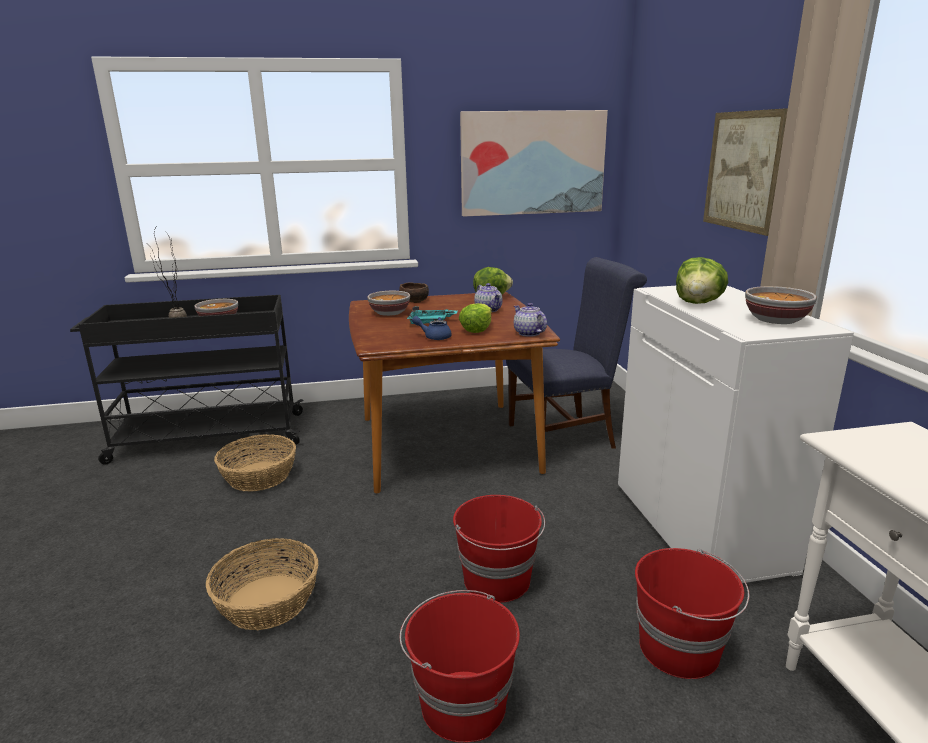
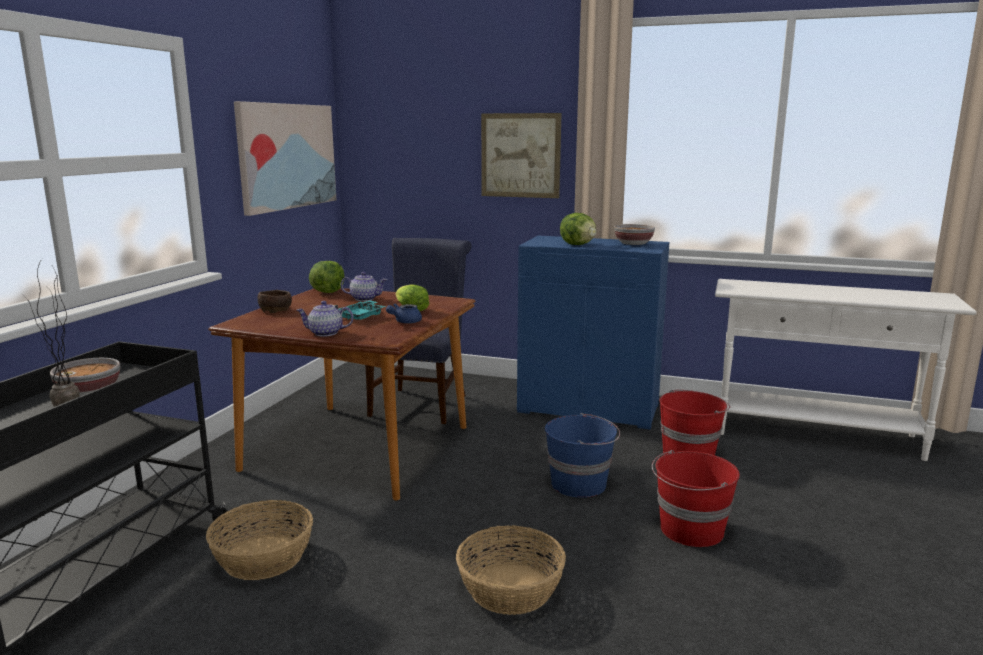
camera: 60 degrees left, 5 degrees down
bowl [367,291,410,316] -> none
red bucket [453,495,545,603] -> blue bucket [545,413,620,498]
teapot [514,303,547,337] -> teapot moved to [296,301,353,337]
white cabinet [618,286,854,583] -> blue cabinet [517,236,669,430]

